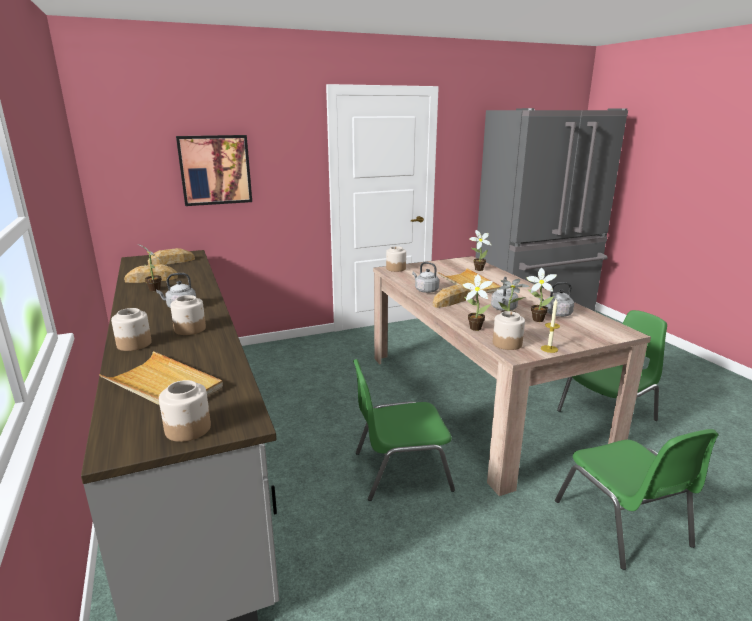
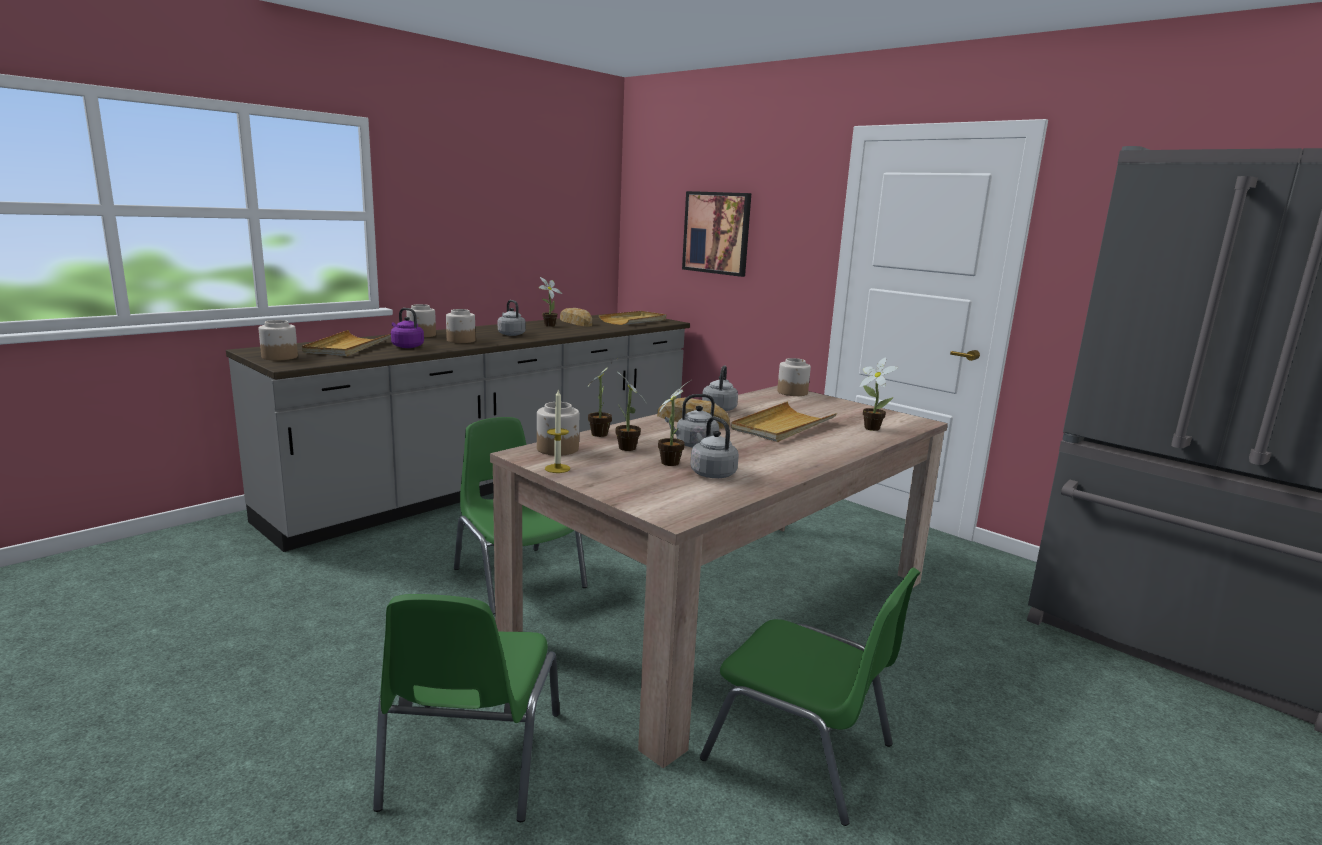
camera: 65 degrees right, 5 degrees down
bread [148,248,195,265] -> beige tray [599,311,666,325]
green chair [555,429,719,570] -> green chair turned 45 degrees counterclockwise [373,594,560,822]
none -> purple kettle [391,308,424,348]

